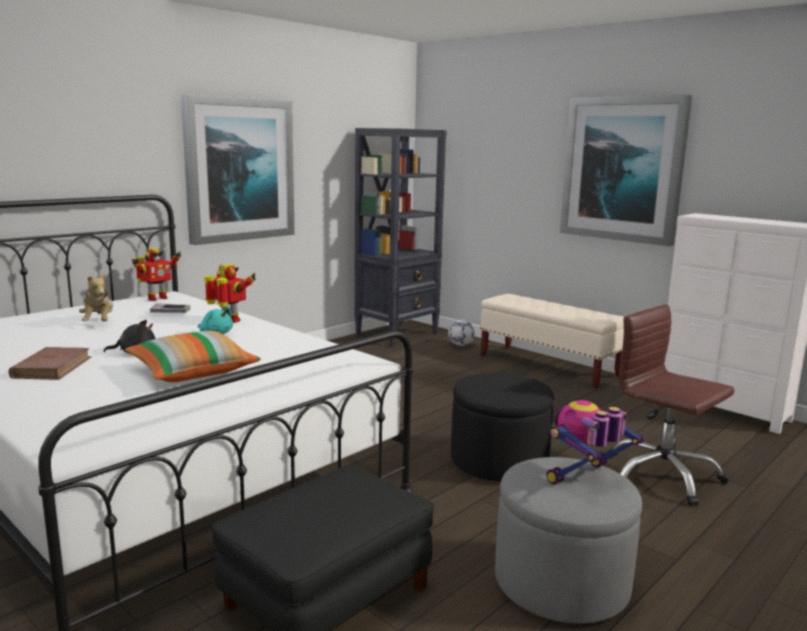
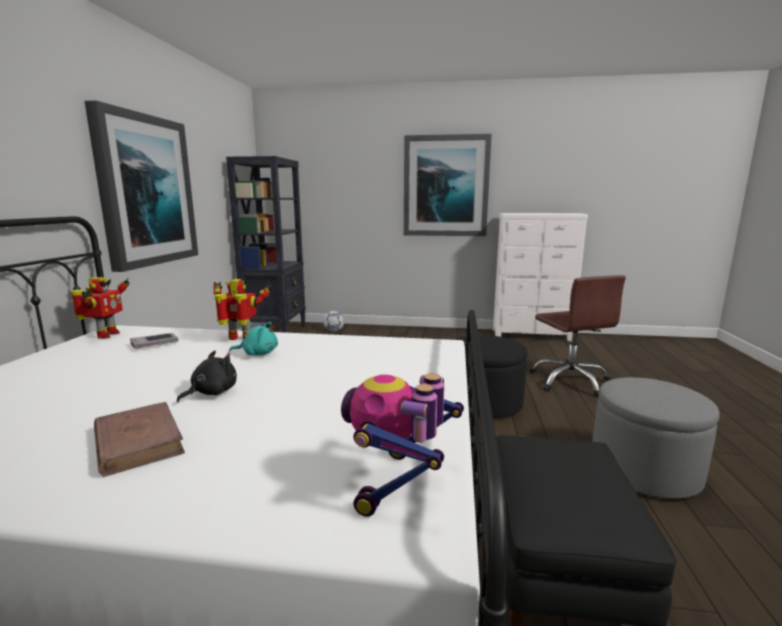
camera: 35 degrees left, 0 degrees up
plush toy [79,272,113,321] -> none
pillow [125,331,261,382] -> none
beige bench [480,294,624,389] -> none
toy robot [546,400,644,485] -> toy robot moved to [341,374,464,517]
brown office chair [608,304,734,506] -> brown office chair turned 120 degrees counterclockwise [529,275,626,397]

